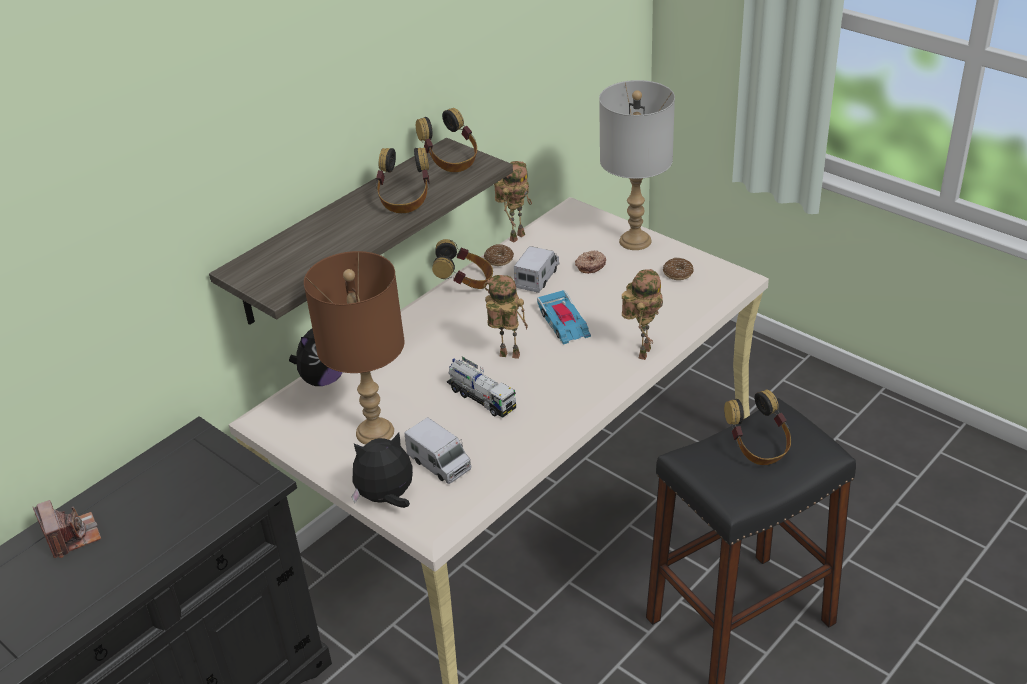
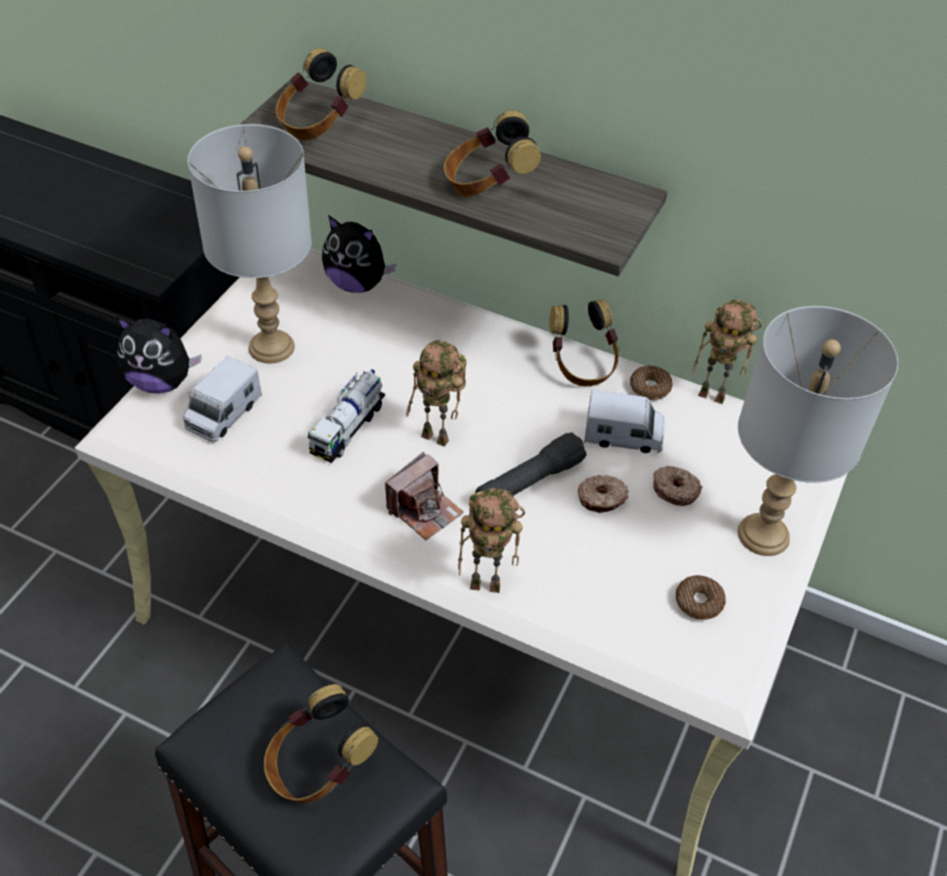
camera: 70 degrees right, 10 degrees up
camera [33,500,101,558] -> camera moved to [385,452,464,540]
brown table lamp [304,251,405,445] -> grey table lamp [188,124,312,363]
plush toy [352,433,413,508] -> plush toy turned 135 degrees clockwise [117,317,201,394]
headphones [416,108,477,172] -> headphones moved to [276,48,366,140]
toy robot [484,275,528,359] -> toy robot turned 120 degrees clockwise [406,340,467,447]
toy car [537,290,591,345] -> black flashlight [475,432,587,496]
none -> donut [578,475,628,513]

